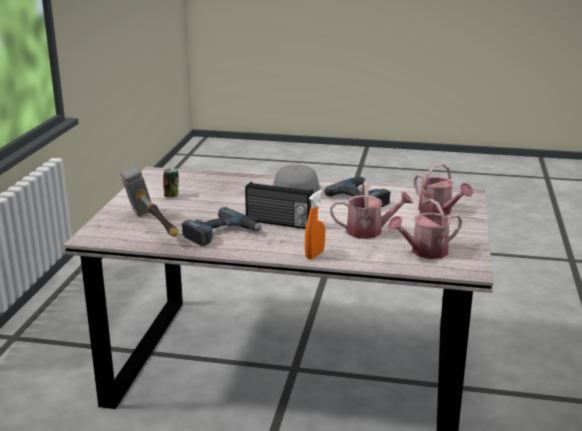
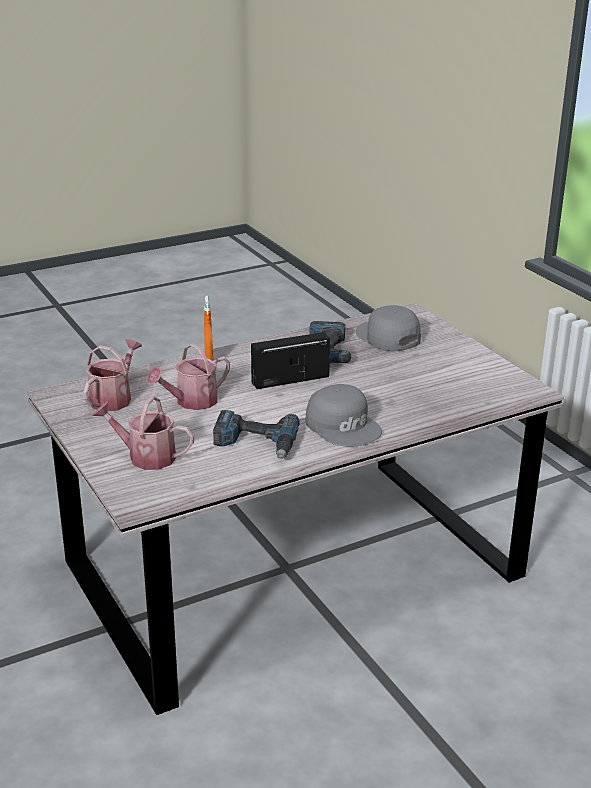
camera: 140 degrees right, 5 degrees up
hammer [120,166,178,237] -> grey cap [356,305,421,351]
can [163,169,179,198] -> none

